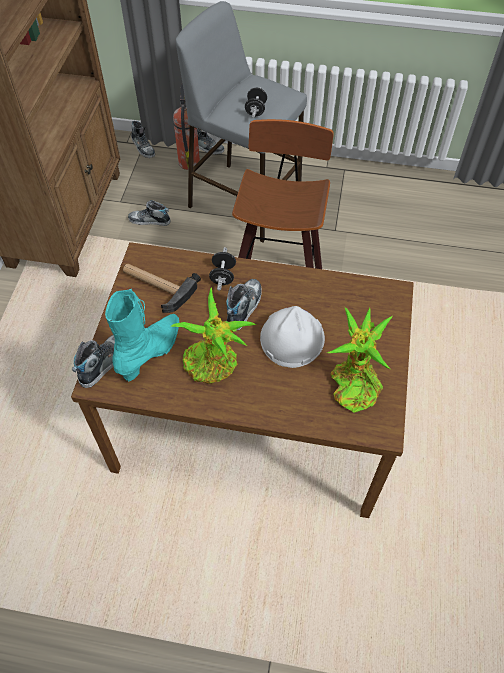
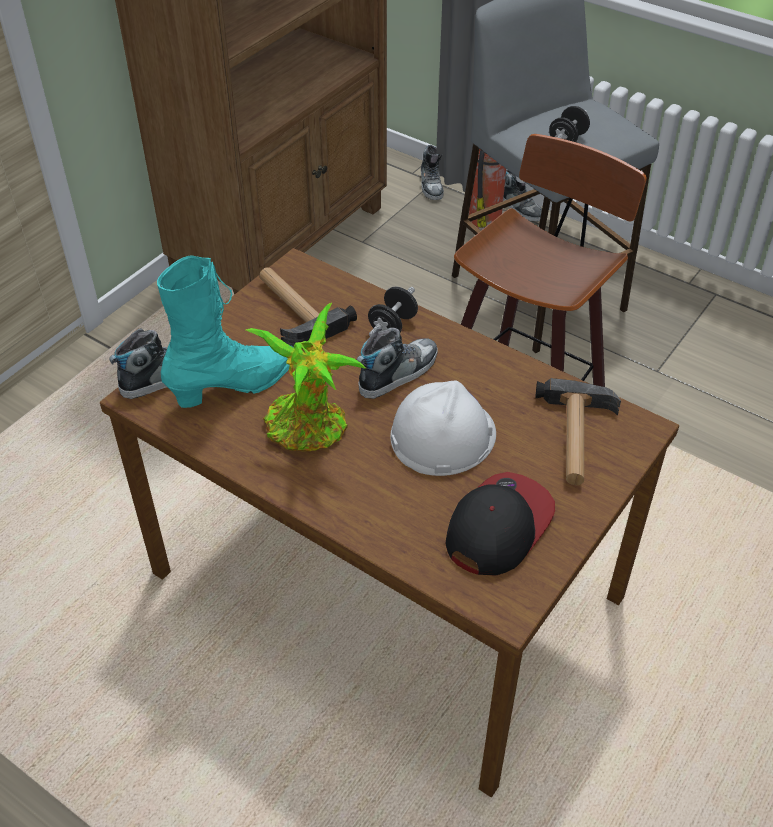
camera: 25 degrees right, 10 degrees down
shoe [128,200,170,226] -> none
potted plant [327,307,392,413] -> cap [446,472,555,575]
none -> hammer [535,378,621,485]

